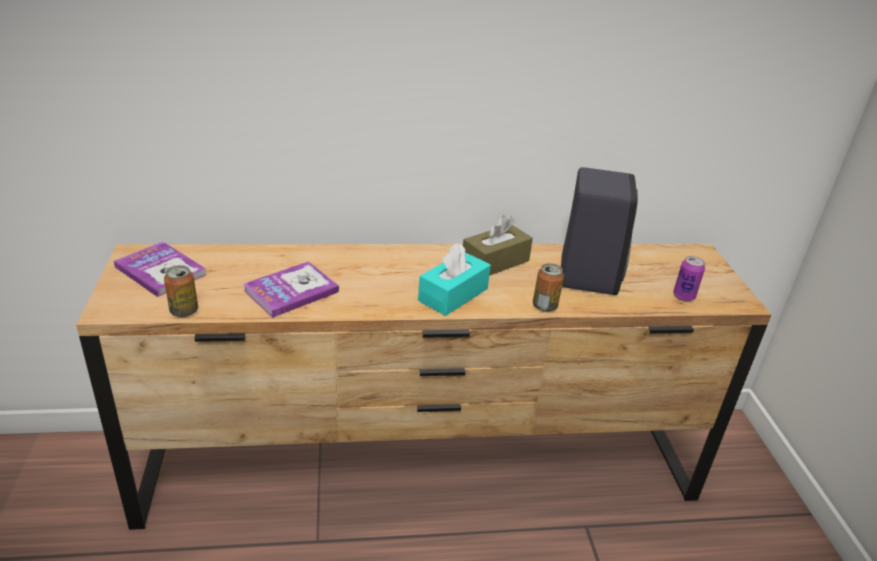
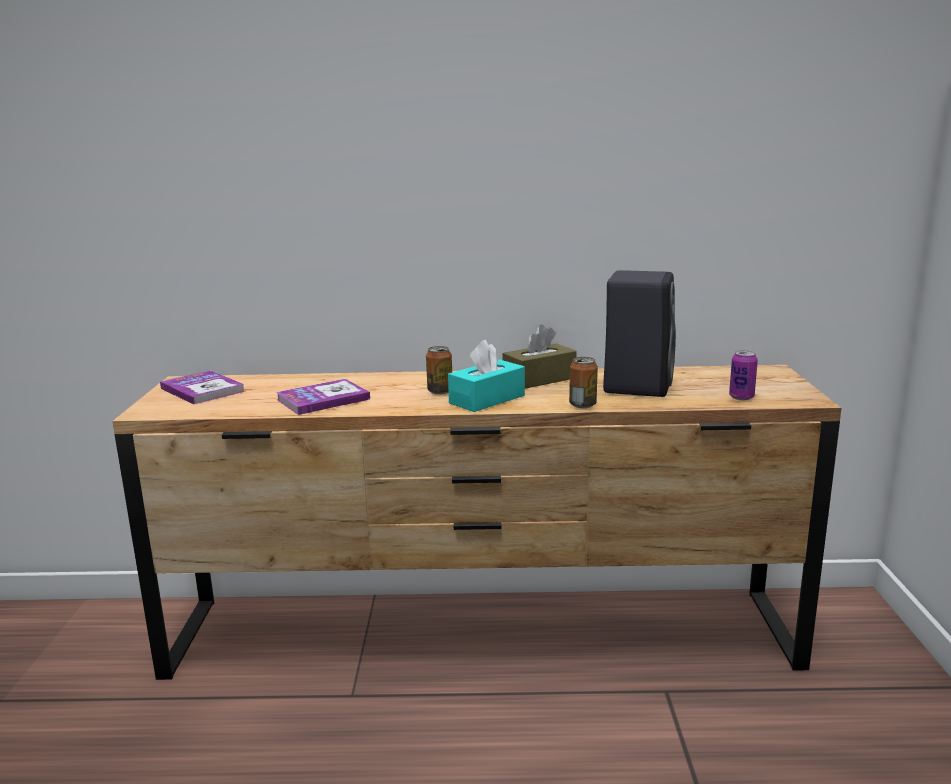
camera: 10 degrees right, 15 degrees down
can [164,265,198,317] -> can moved to [426,346,452,394]

